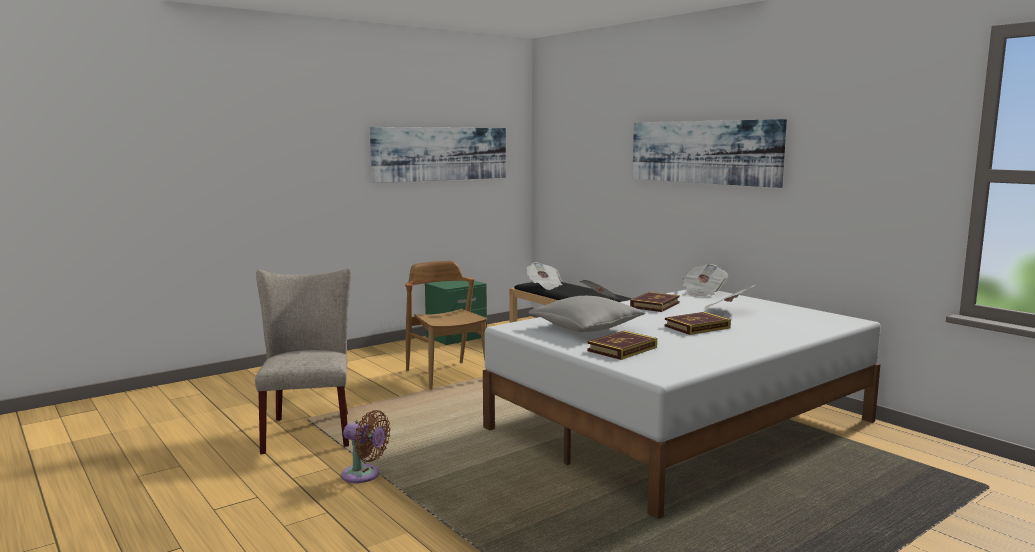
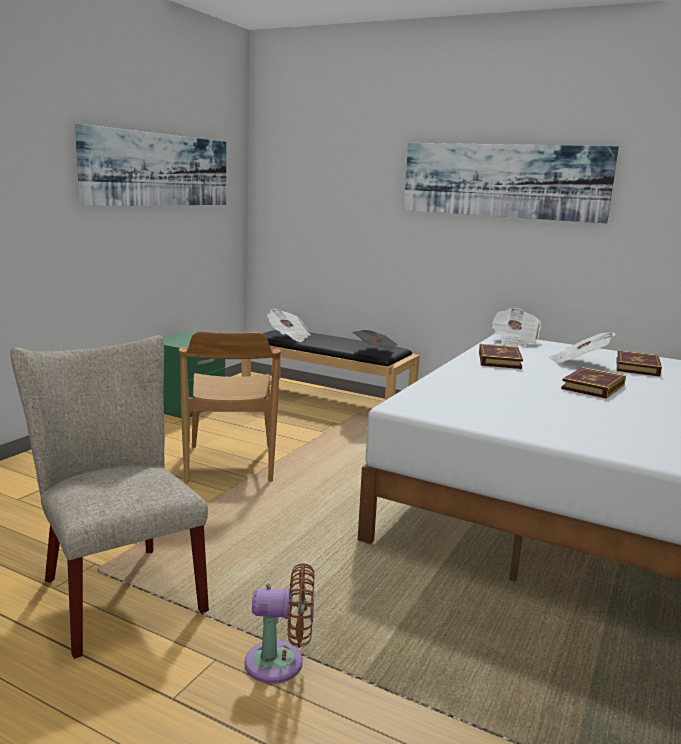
camera: 25 degrees left, 5 degrees up
brown chair [405,261,487,390] -> brown chair turned 135 degrees counterclockwise [179,331,281,484]
grey pillow [528,296,646,332] -> none
book [587,331,657,360] -> book moved to [616,350,662,377]

